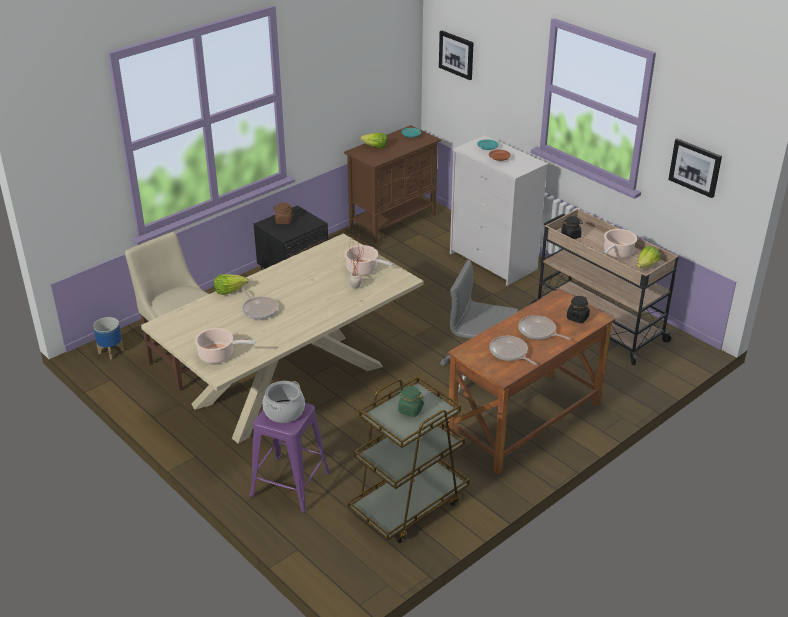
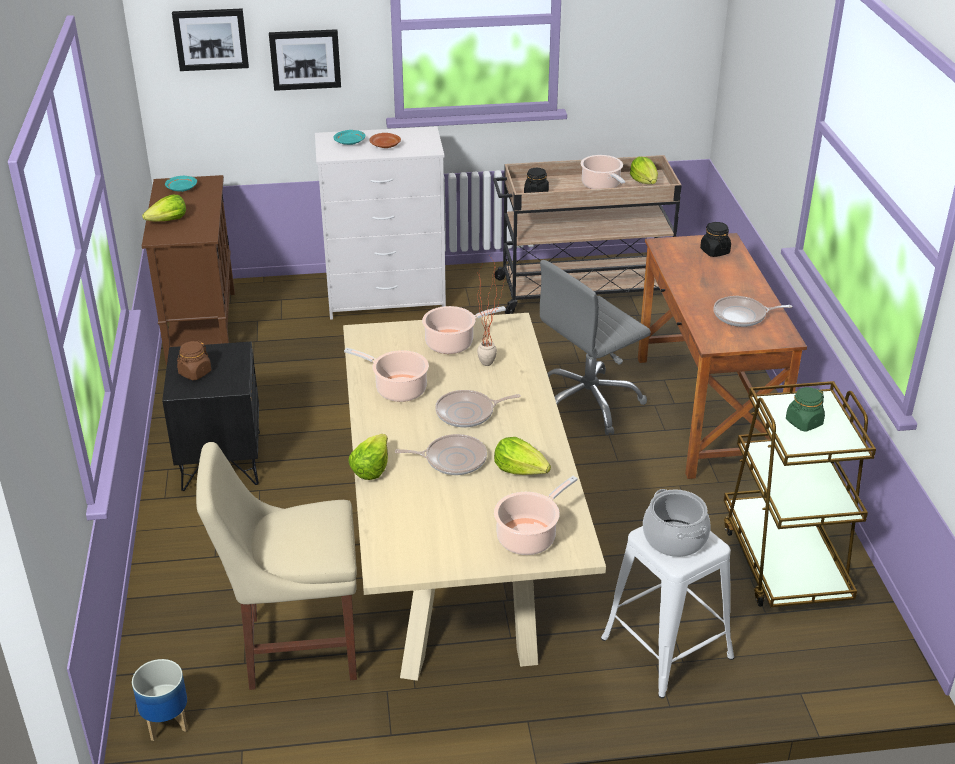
camera: 55 degrees left, 0 degrees up
purple stool [249,403,330,513] -> white stool [601,526,734,698]
frying pan [518,315,570,340] -> frying pan moved to [435,390,521,427]
picture [668,139,722,198] -> picture moved to [269,29,341,91]
none -> cooking pot [344,348,429,402]
none -> lettuce [494,437,551,475]

